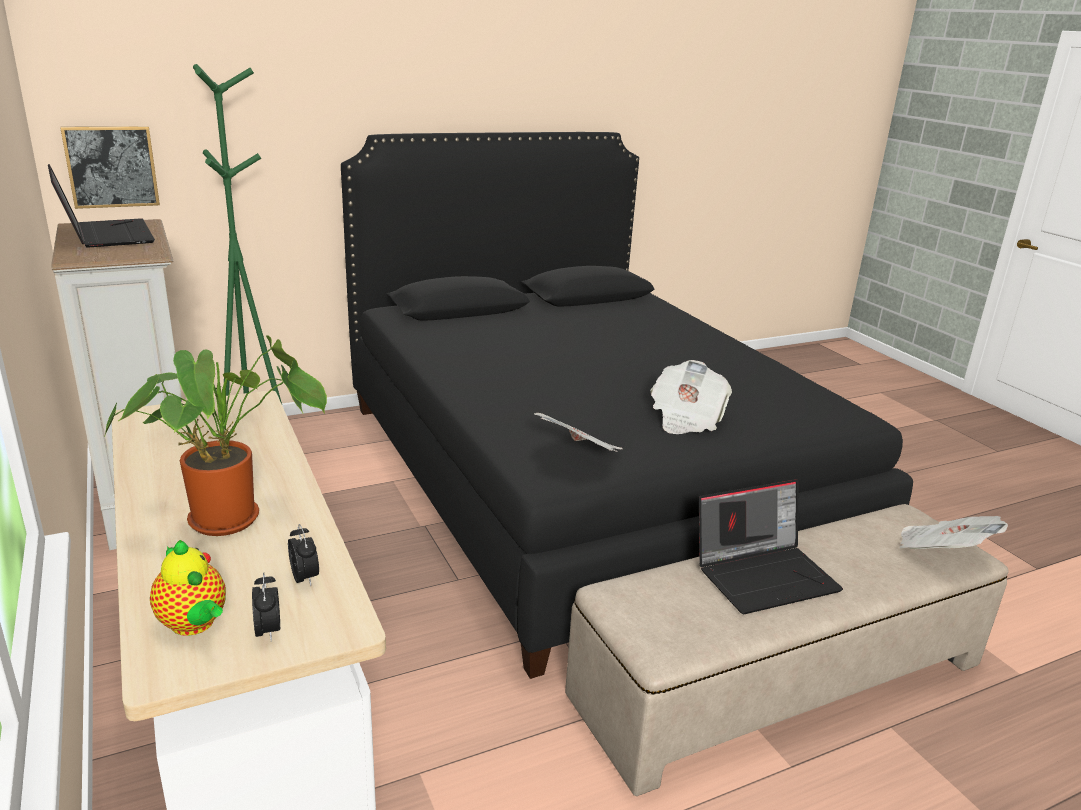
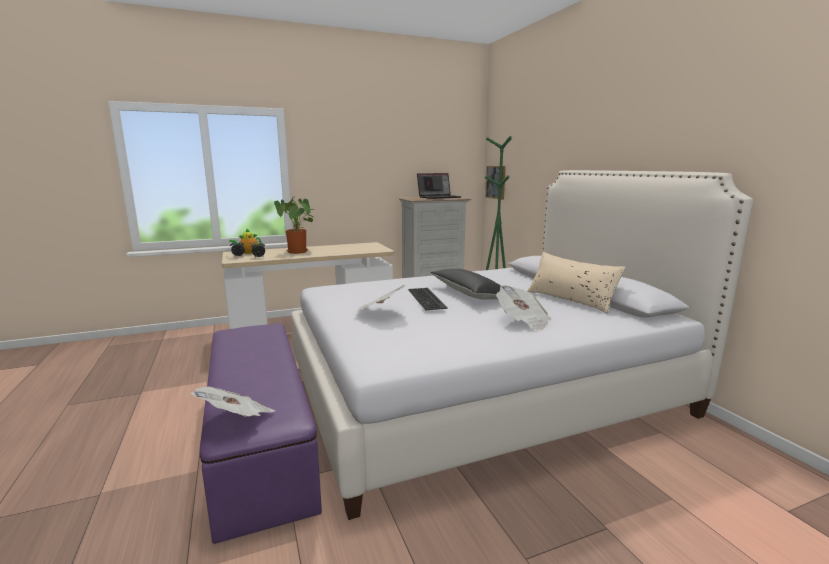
camera: 95 degrees right, 10 degrees down
black bed [341,132,913,679] -> white bed [291,170,753,520]
newspaper [534,413,623,452] -> newspaper moved to [496,285,552,331]
beige bench [565,504,1009,796] -> purple bench [200,323,322,544]
laptop [699,479,843,614] -> none
none -> keyboard [408,288,448,310]
none -> black pillow [430,269,501,300]
none -> beige pillow [527,252,626,314]

